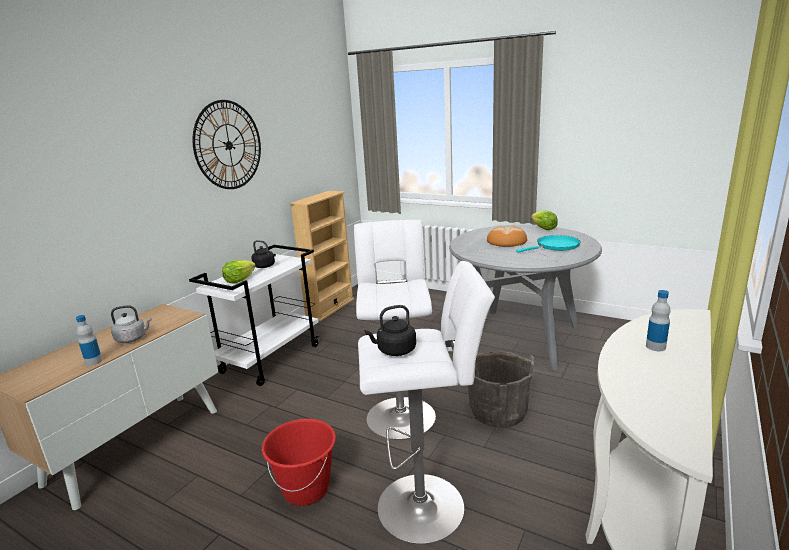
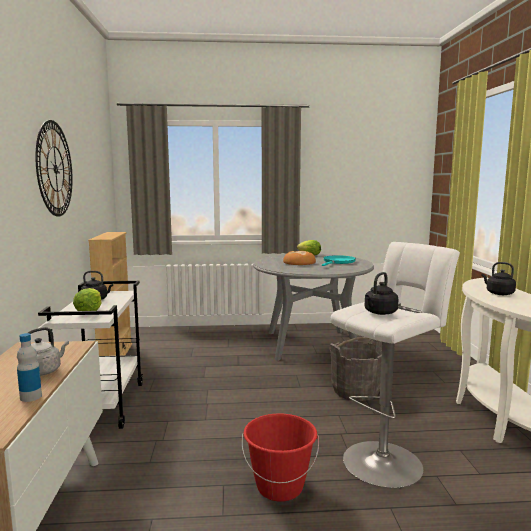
camera: 35 degrees left, 10 degrees down
white stool [354,220,436,440] -> none
bottle [646,290,670,351] -> black kettle [482,262,516,295]

